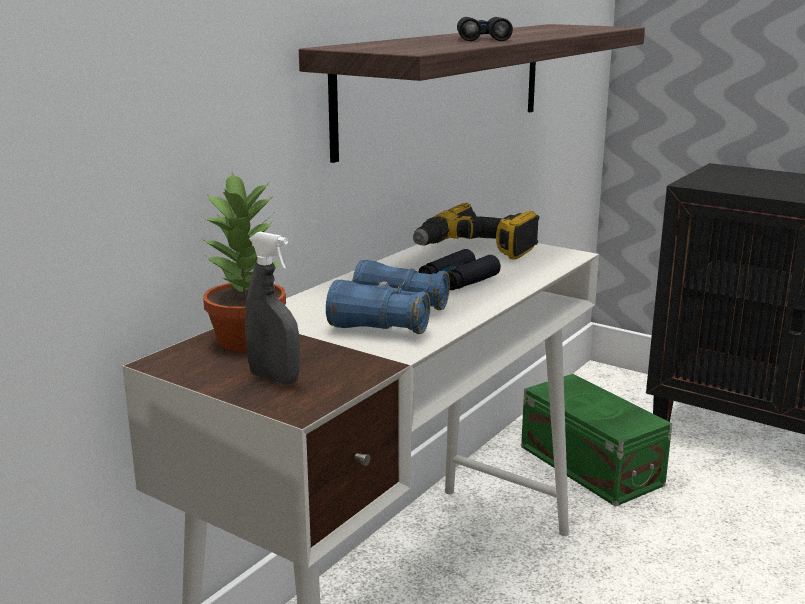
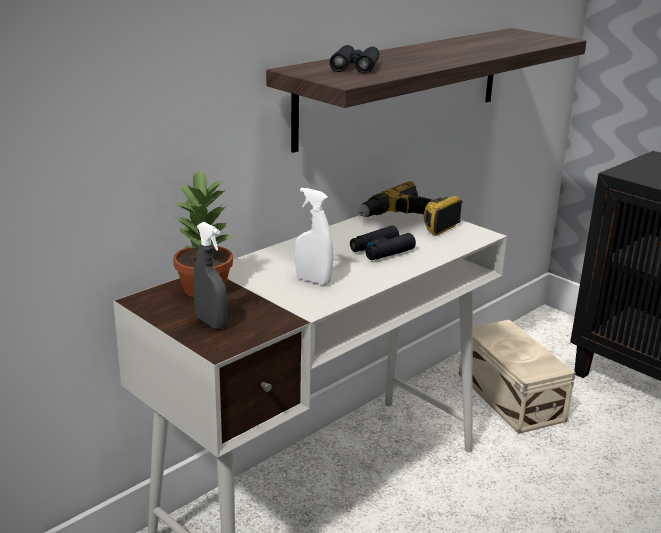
camera: 10 degrees right, 5 degrees up
blue binoculars [326,260,450,334] -> white spray bottle [295,188,334,285]
black binoculars [457,17,513,41] -> black binoculars moved to [330,45,379,74]
green storage box [521,374,672,507] -> beige storage box [459,320,575,434]

